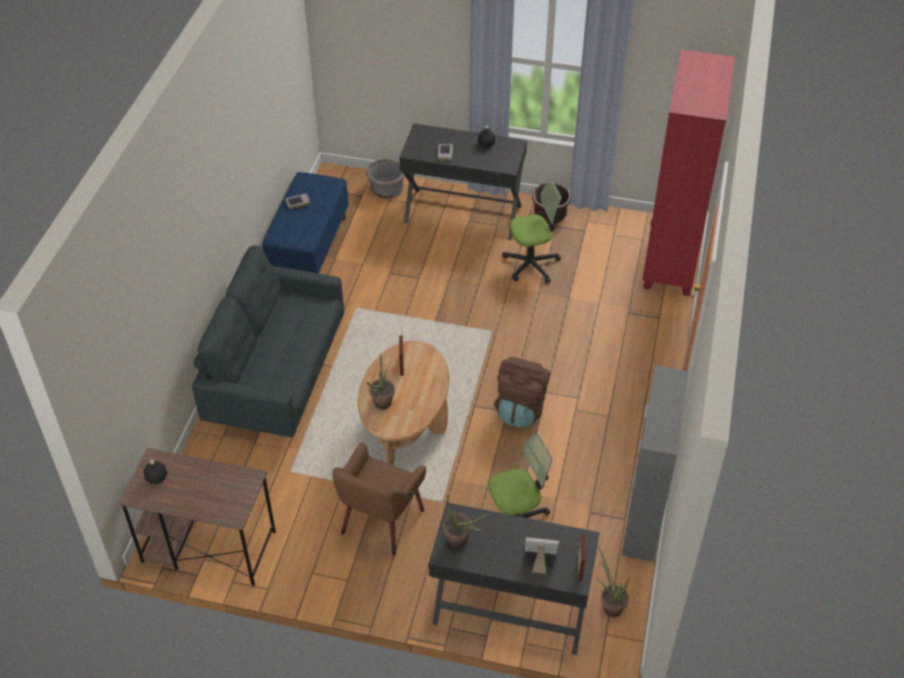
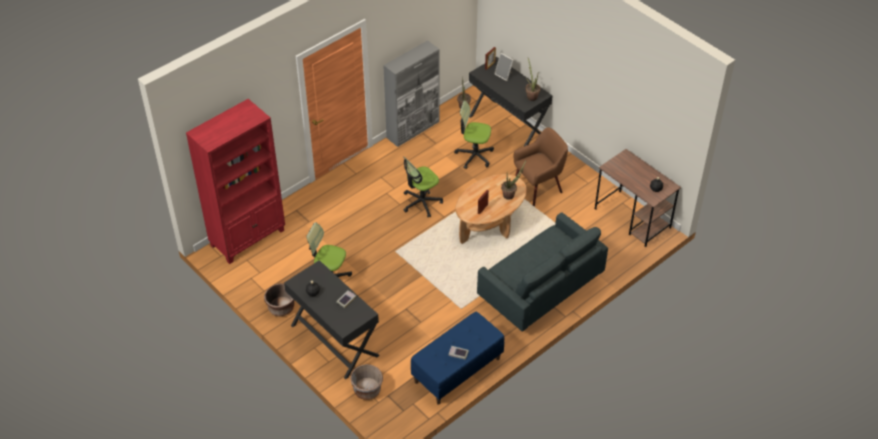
camera: 145 degrees left, 0 degrees up
brown backpack [494,357,550,428] -> office chair [403,156,443,218]

